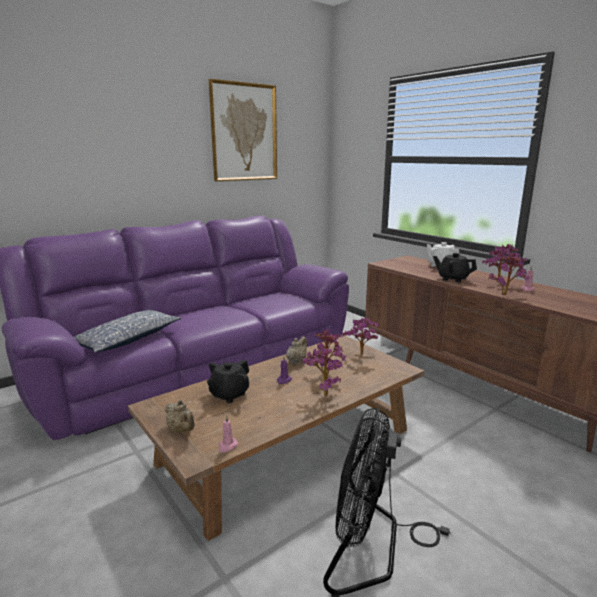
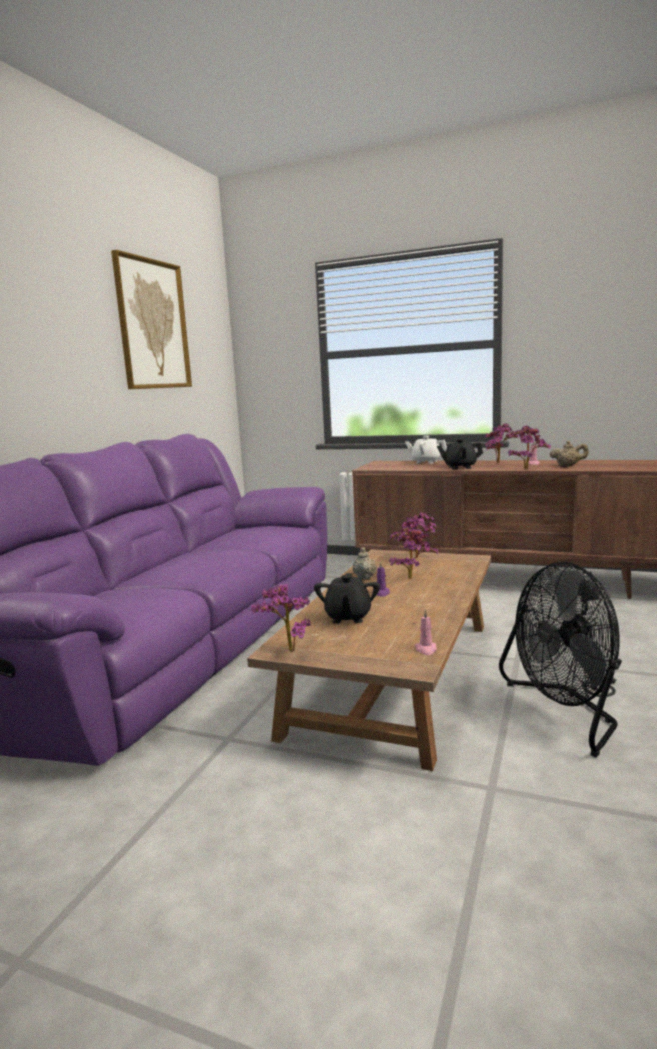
camera: 30 degrees left, 5 degrees down
pillow [74,310,181,353] -> none
beige teapot [165,400,195,433] -> beige teapot moved to [550,440,589,466]
potted plant [303,348,343,396] -> potted plant moved to [251,584,310,651]

